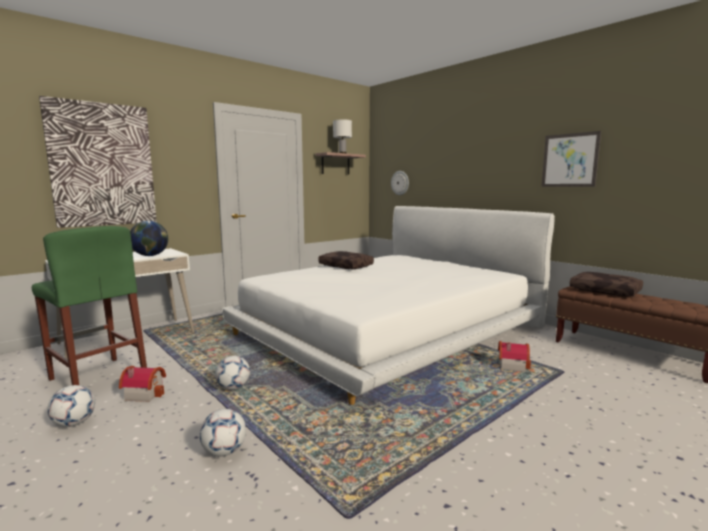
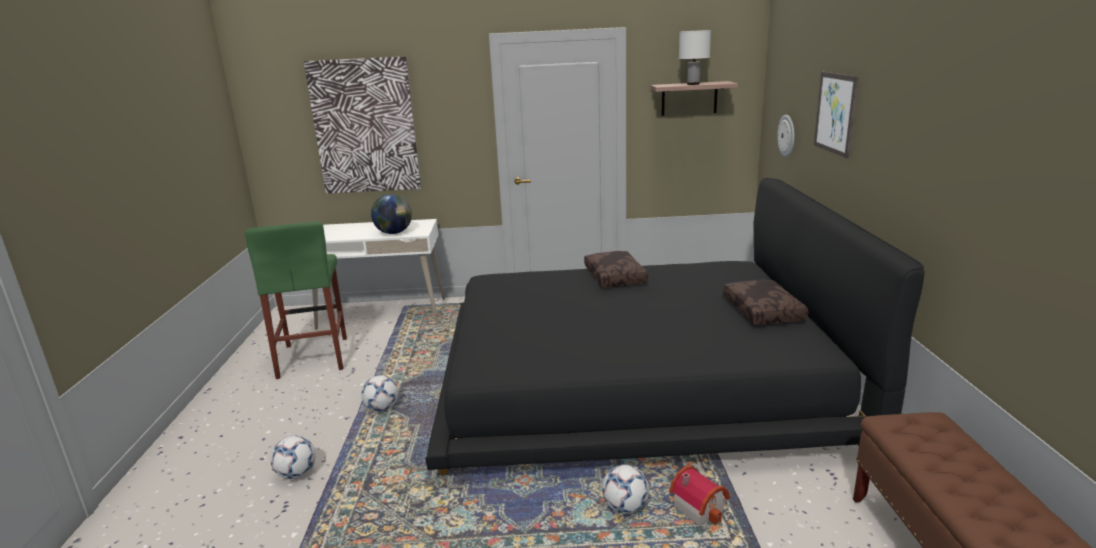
camera: 40 degrees right, 10 degrees up
football [47,385,95,427] -> football moved to [602,465,649,514]
toy house [119,366,166,402] -> none
white bed [222,206,555,405] -> black bed [425,178,924,476]
picture [541,131,601,187] -> picture moved to [814,72,859,158]
brown pillow [570,272,643,297] -> brown pillow moved to [723,280,808,325]

